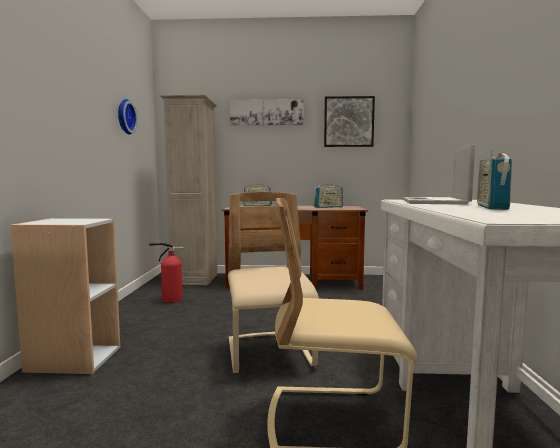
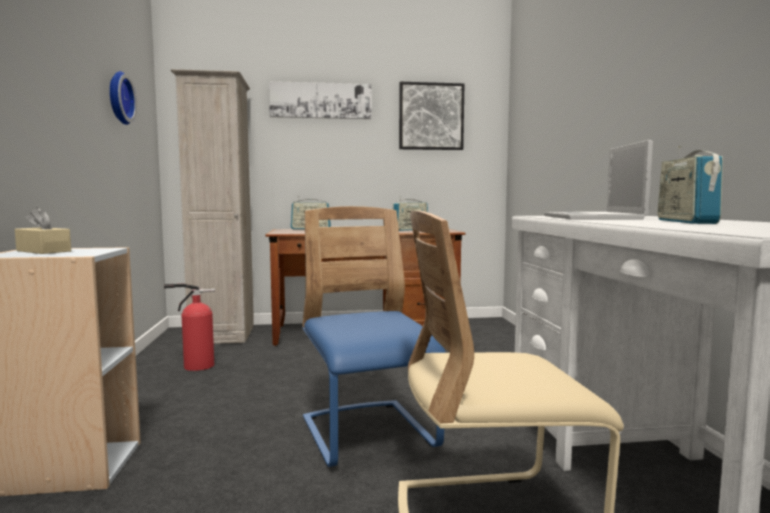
camera: 10 degrees left, 0 degrees up
beige chair [228,192,319,373] -> blue chair [302,206,446,467]
none -> beige tissue box [15,207,71,254]

